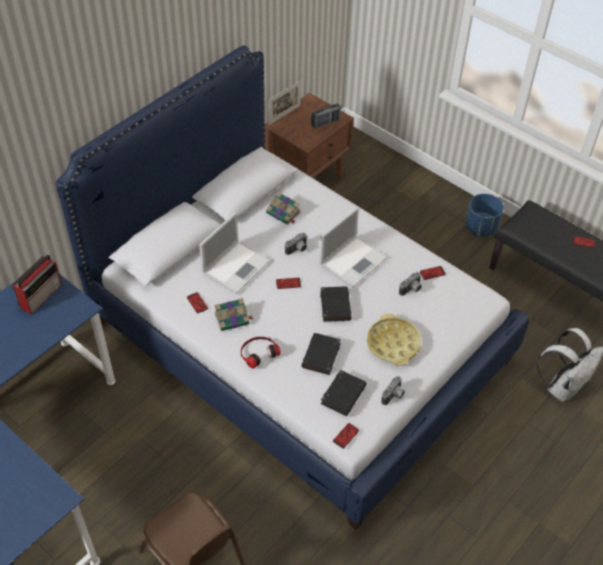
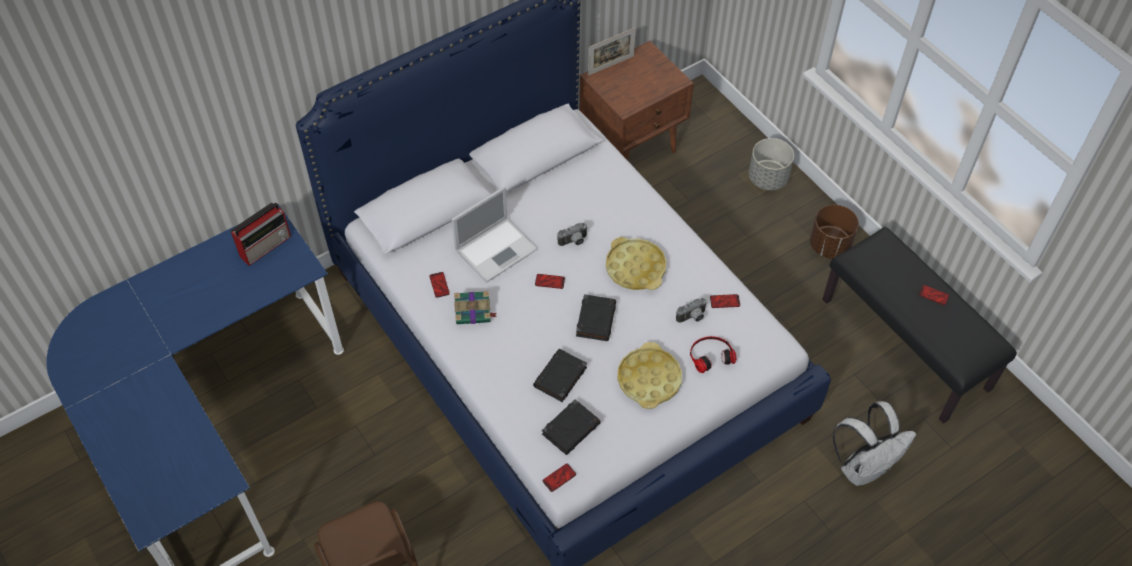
camera: 15 degrees right, 5 degrees up
headphones [241,337,281,369] -> headphones moved to [690,336,736,373]
book [266,192,301,224] -> none
radio [311,103,341,129] -> none
laptop [320,207,387,288] -> yellow tray [606,237,666,290]
camera [381,376,405,405] -> none
blue planter [465,194,504,237] -> brown planter [810,205,859,259]
none -> grey planter [749,138,794,190]

